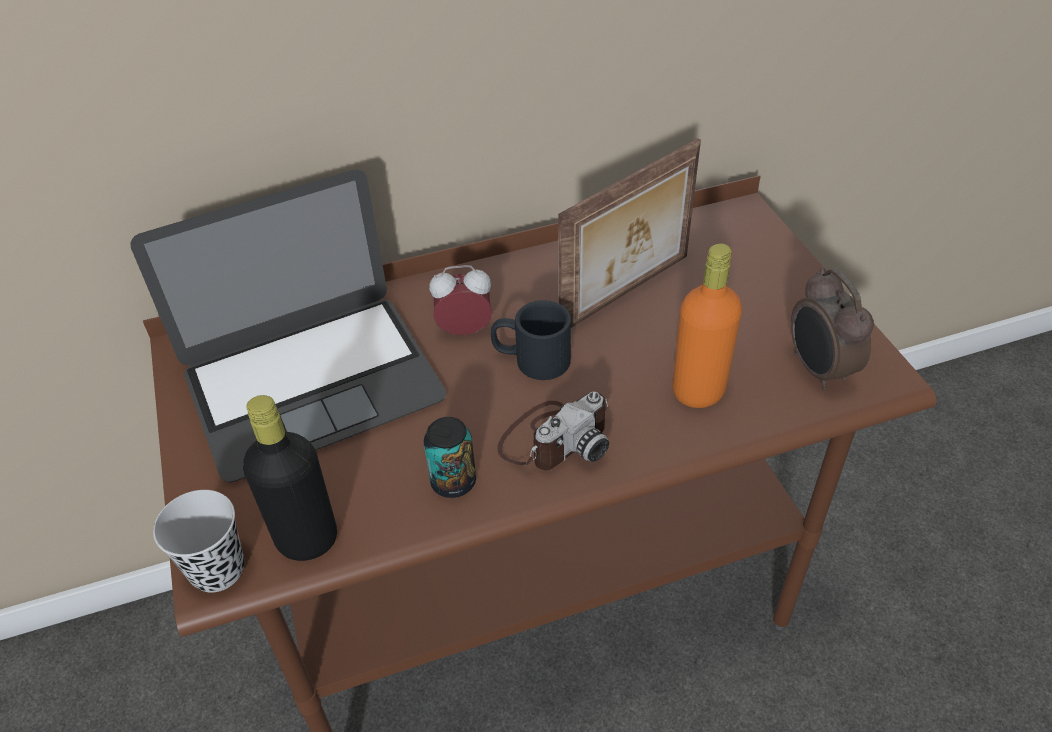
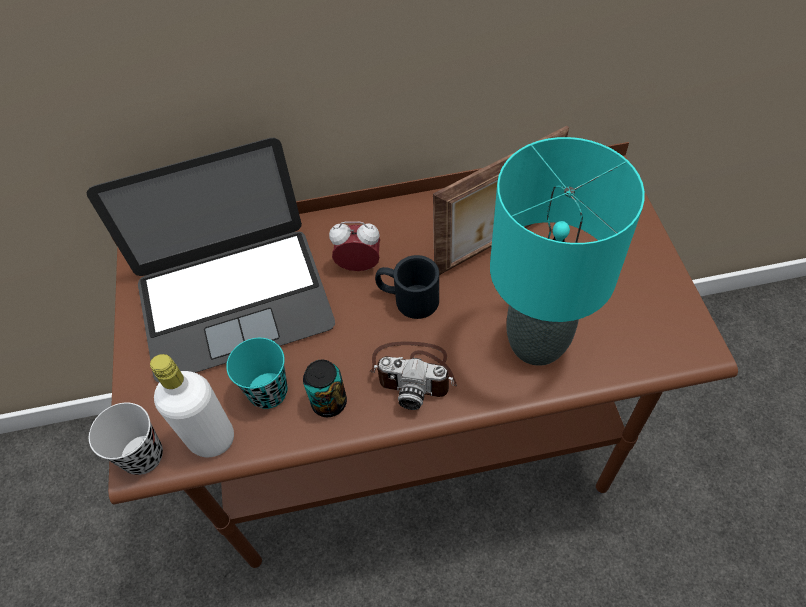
camera: 10 degrees right, 10 degrees up
black bottle [243,395,337,561] -> white bottle [150,354,234,457]
camera [497,392,609,470] -> camera turned 45 degrees clockwise [370,341,457,410]
orange bottle [673,244,742,408] -> turquoise table lamp [490,137,645,366]
alarm clock [791,267,874,391] -> none
none -> turquoise cup [226,338,288,409]

